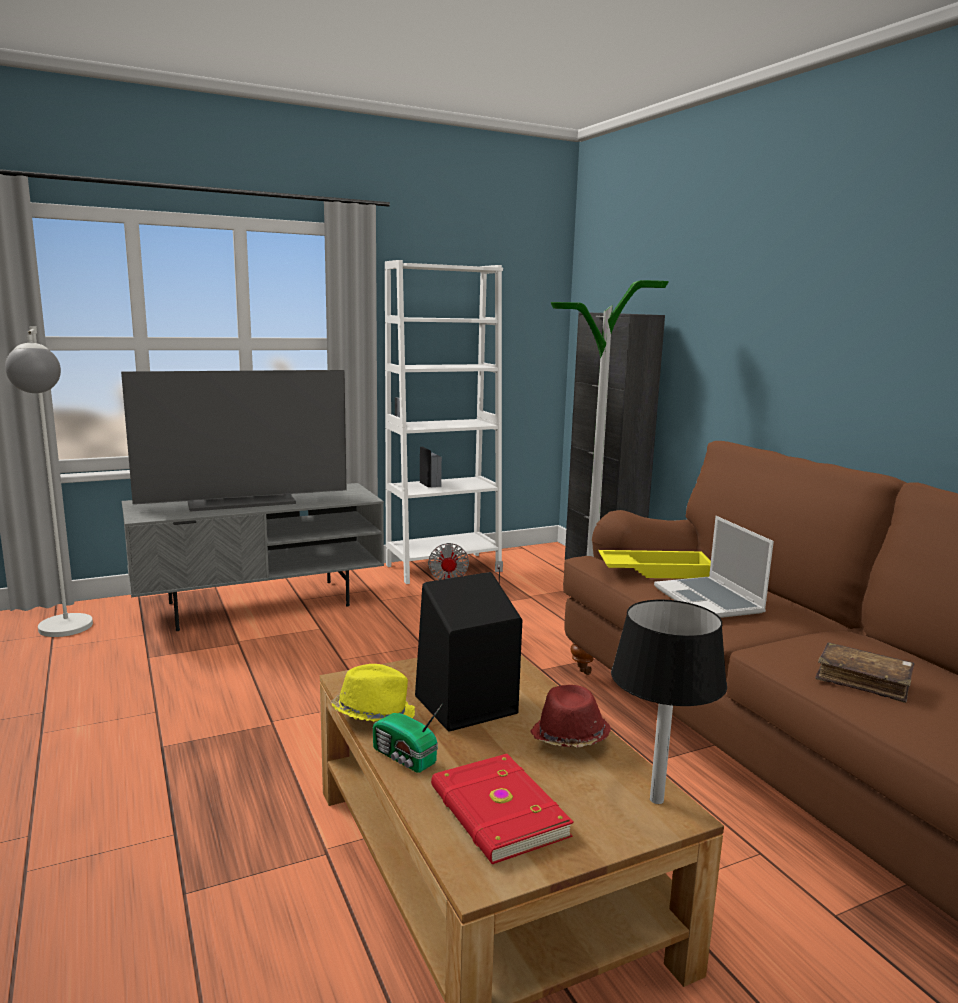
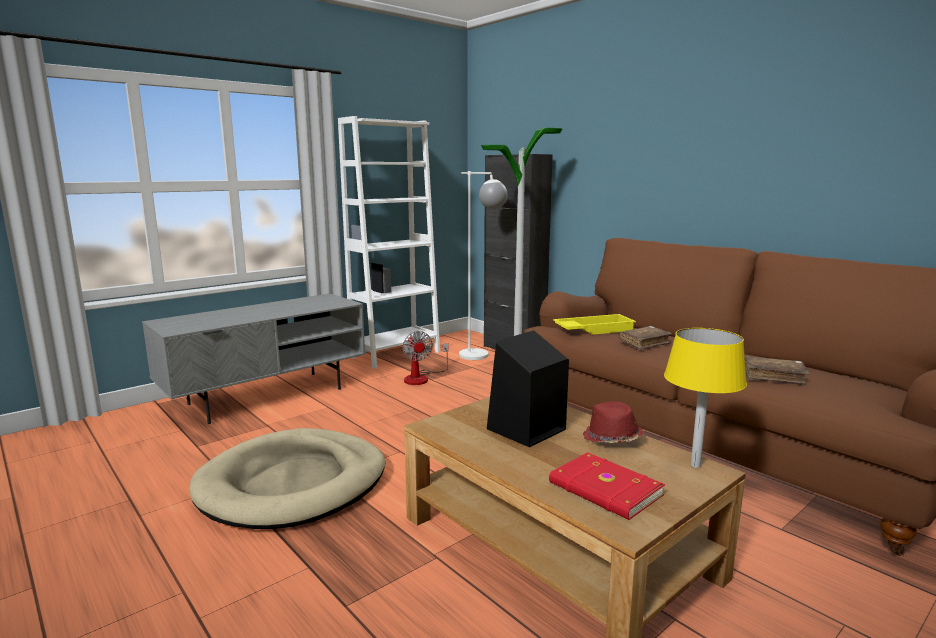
camera: 15 degrees left, 0 degrees up
white floor lamp [5,326,93,637] -> white floor lamp moved to [459,171,508,360]
television [121,370,346,512] -> none
yellow hat [331,664,416,722] -> none
radio [373,705,442,772] -> none
black table lamp [611,600,727,804] -> yellow table lamp [664,328,747,468]
laptop [654,516,774,618] -> brown book [619,326,672,350]
none -> beige dog bed [189,428,385,529]

